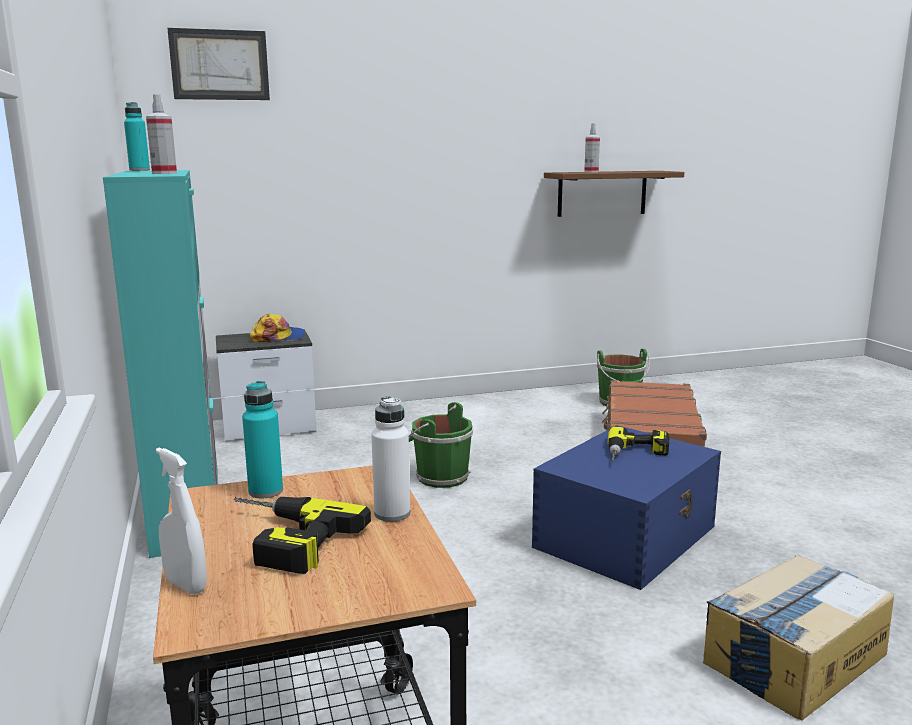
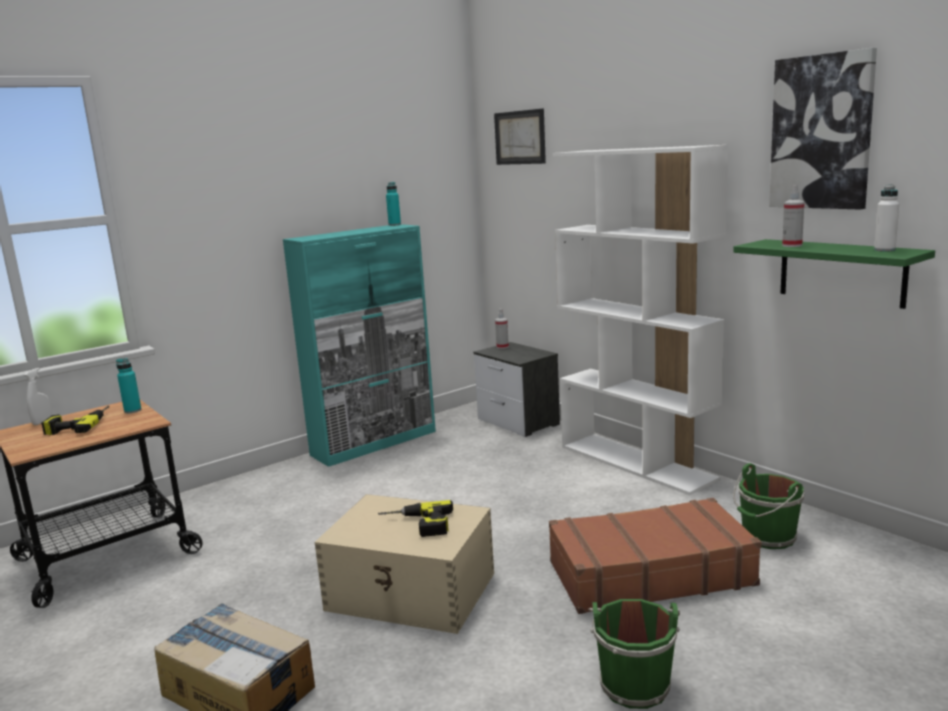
camera: 70 degrees right, 0 degrees up
spray bottle [146,94,177,174] -> spray bottle moved to [495,309,509,349]
cap [250,314,306,342] -> none
white bottle [371,396,410,522] -> white bottle moved to [874,185,899,251]
green bucket [409,402,473,488] -> green bucket moved to [588,599,680,709]
blue storage box [532,425,721,590] -> beige storage box [314,494,494,634]
brown shelf [544,171,684,217] -> green shelf [733,239,935,309]
none -> white bookcase [553,145,729,495]
none -> picture [769,48,877,210]

